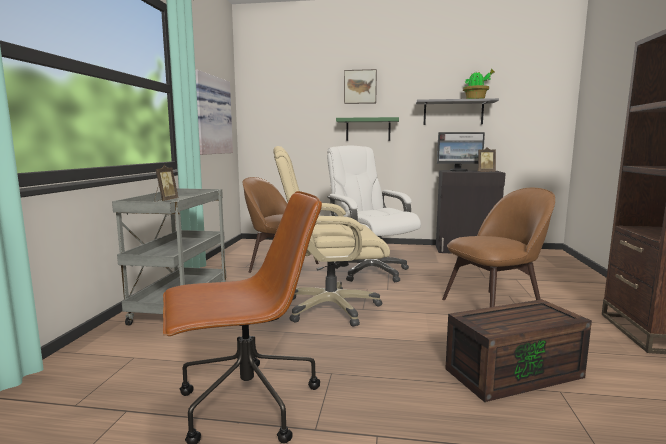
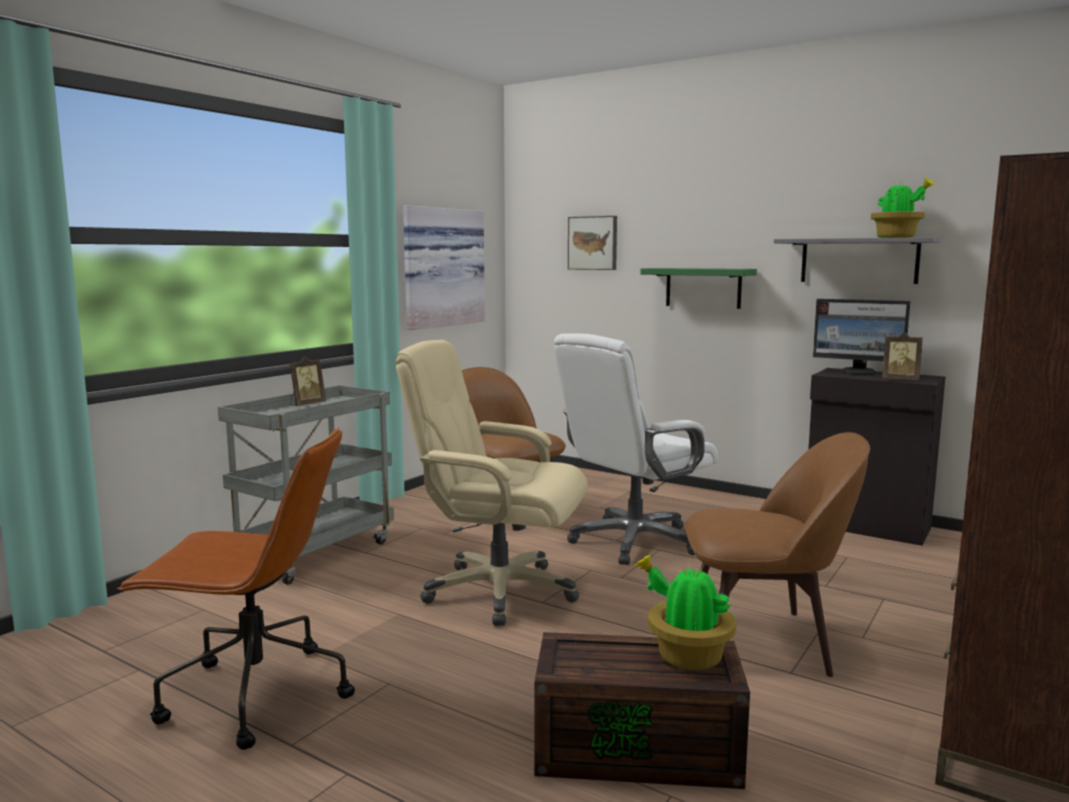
camera: 25 degrees right, 0 degrees up
white office chair [327,145,421,282] -> white office chair turned 120 degrees counterclockwise [554,333,718,565]
picture [344,69,377,104] -> picture moved to [568,216,617,270]
none -> potted plant [635,554,736,670]

